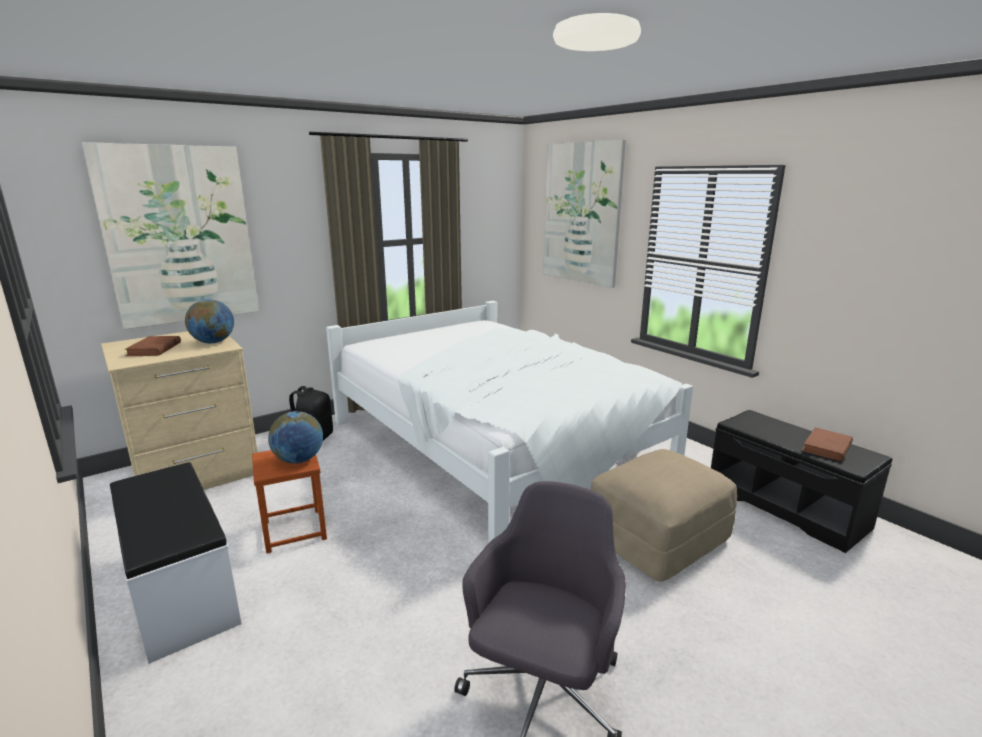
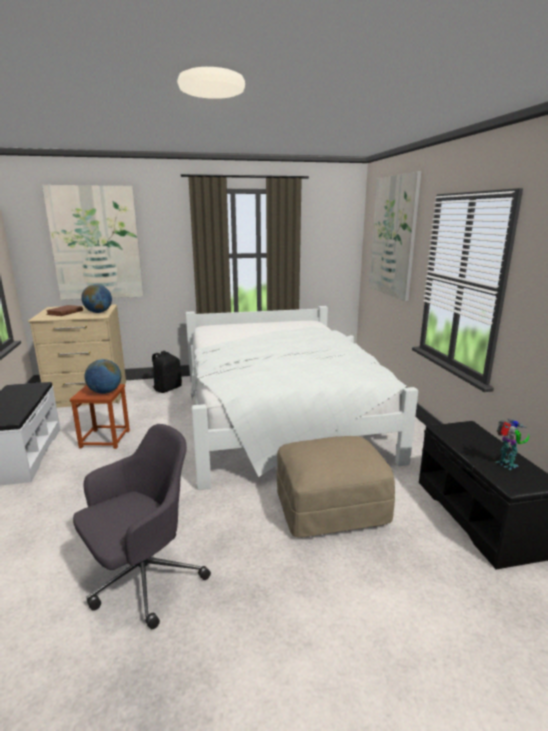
camera: 25 degrees right, 0 degrees up
brown book [802,428,853,461] -> toy robot [496,419,529,470]

